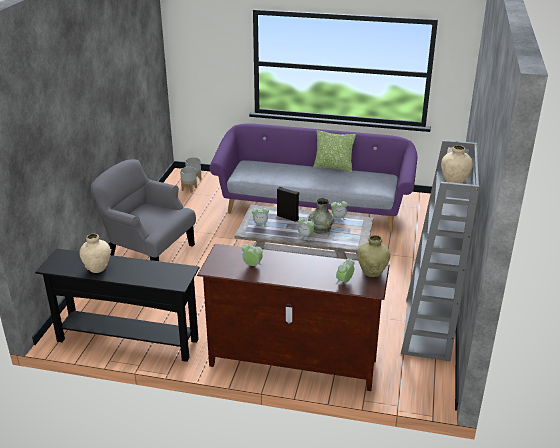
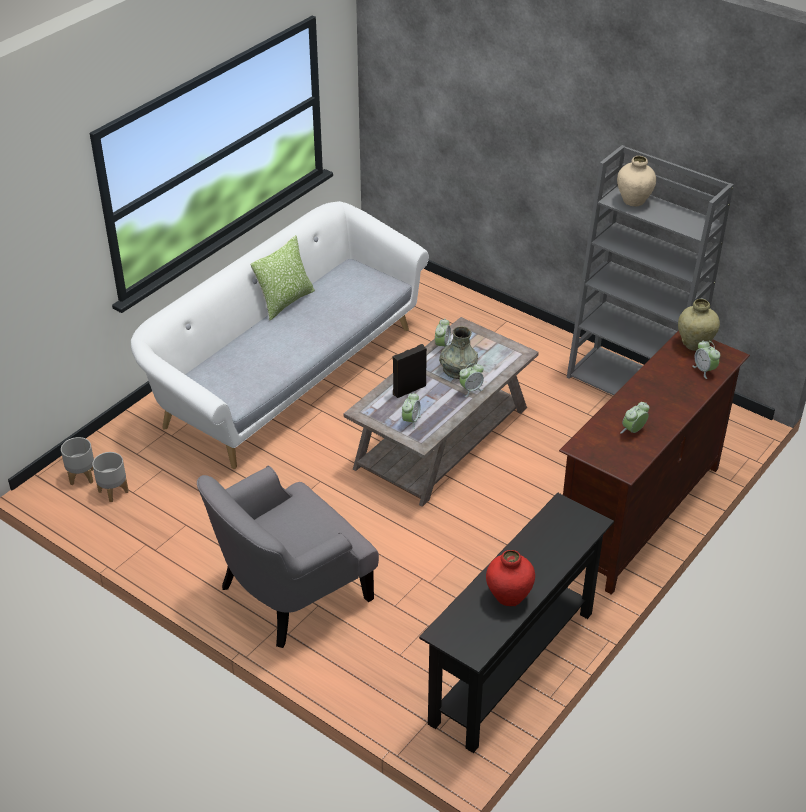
camera: 65 degrees left, 10 degrees up
beige vase [80,234,111,273] -> red vase [486,550,535,606]
purple sofa [209,123,418,232] -> white sofa [131,201,429,469]

